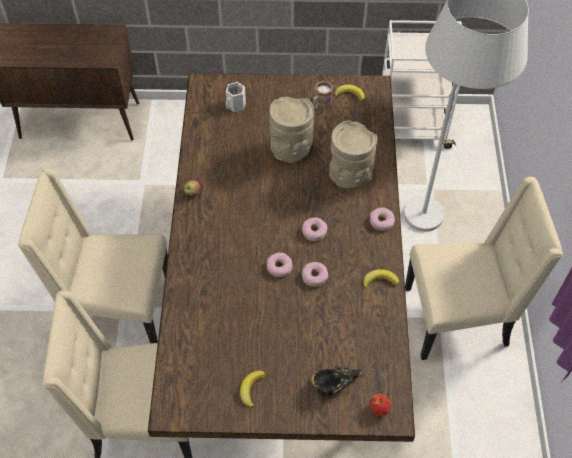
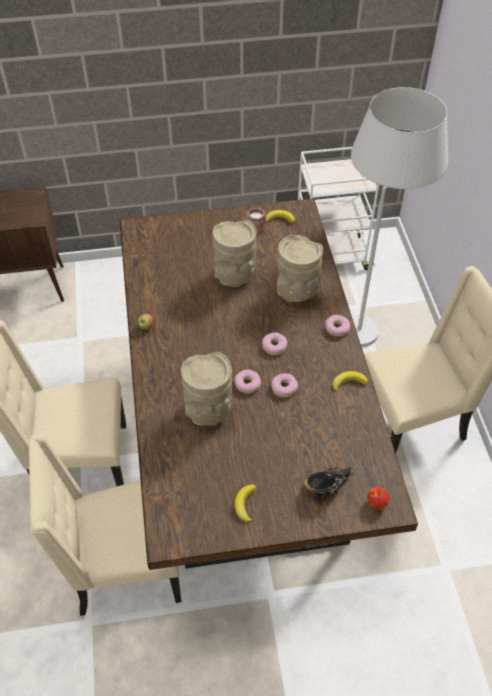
camera: 10 degrees left, 5 degrees down
white mug [226,82,246,112] -> none
none -> beige vase [181,352,232,426]

